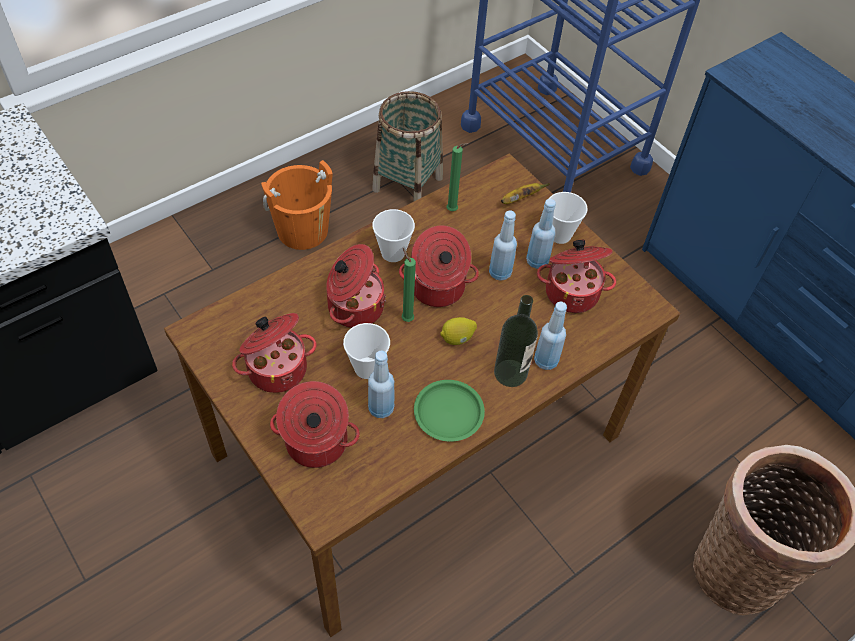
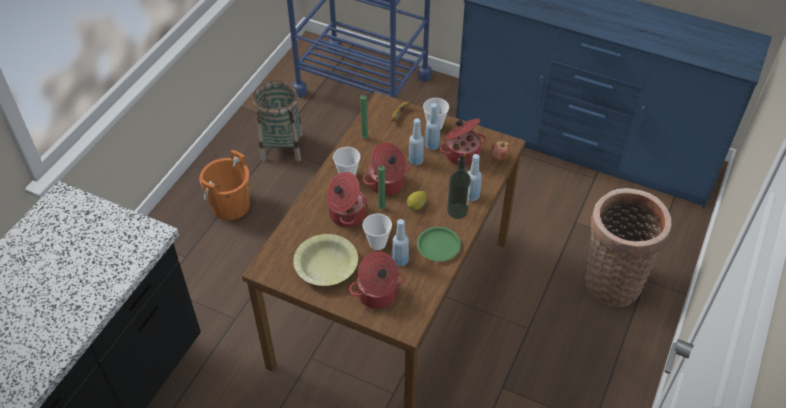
camera: 25 degrees left, 5 degrees down
cooking pot [232,313,317,393] -> yellow bowl [293,234,358,286]
none -> apple [491,141,512,163]

